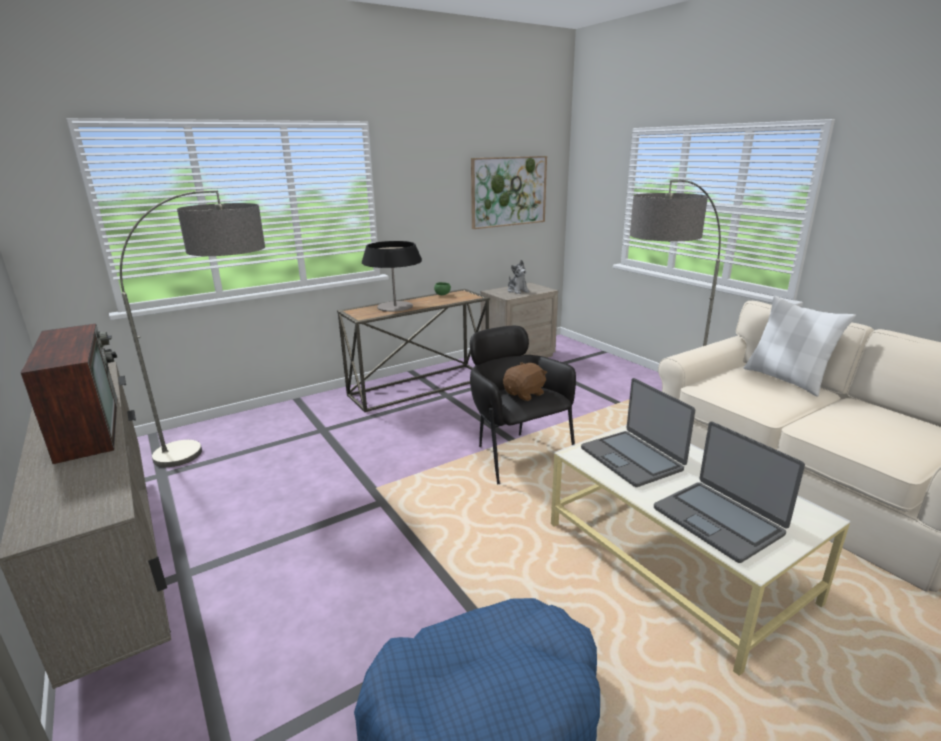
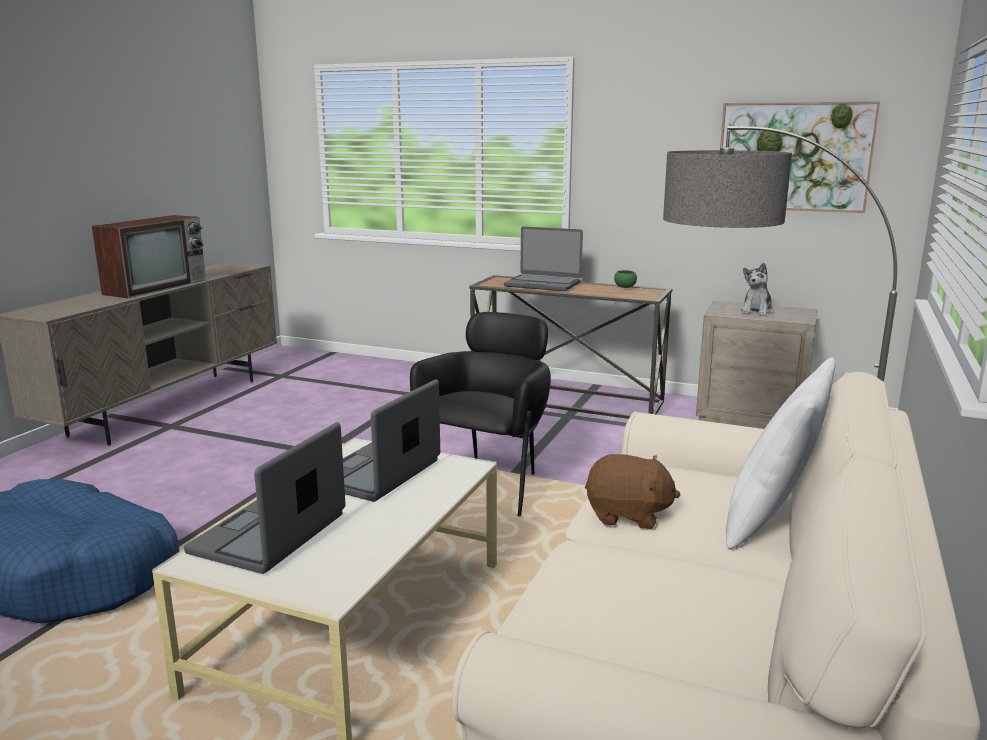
camera: 55 degrees right, 5 degrees down
floor lamp [120,190,265,467] -> none
table lamp [362,241,422,312] -> laptop [504,226,583,291]
brown plush toy [503,362,547,401] -> brown plush toy moved to [585,454,680,529]

